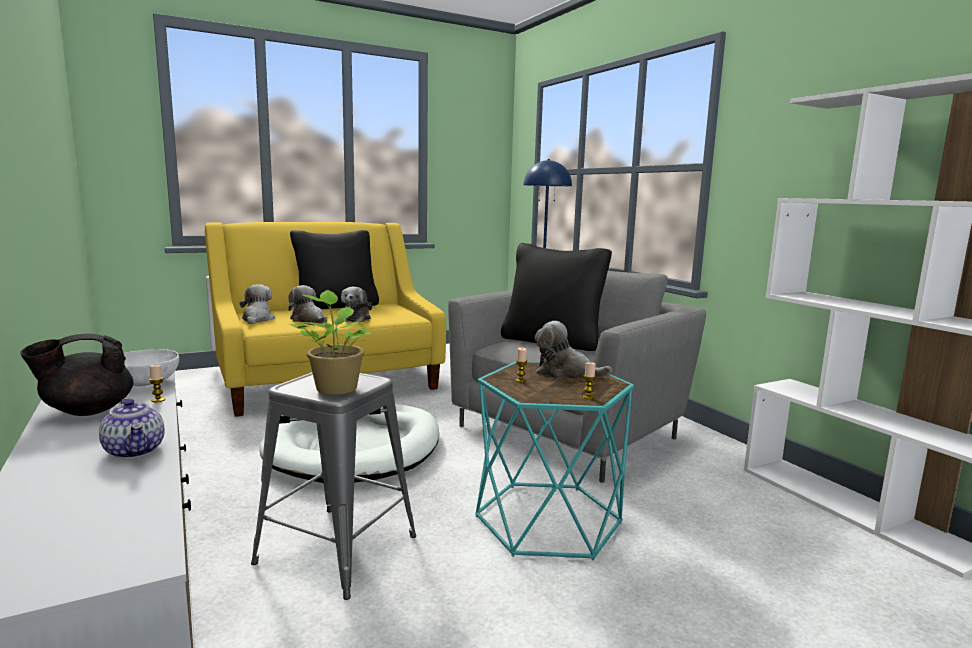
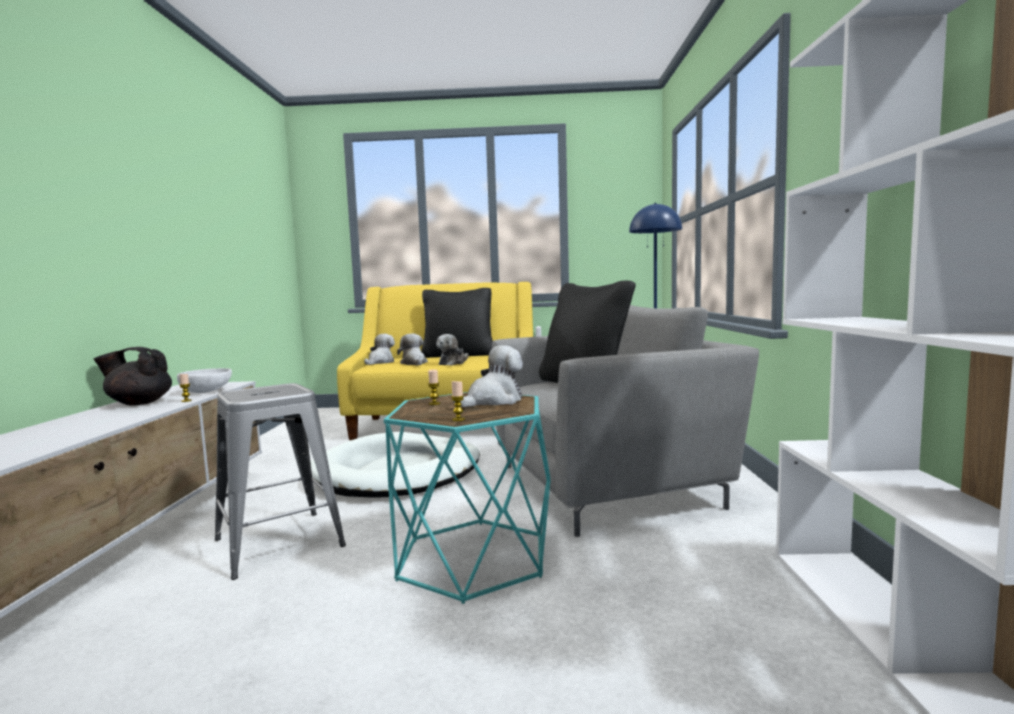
camera: 30 degrees right, 5 degrees down
teapot [99,399,165,459] -> none
potted plant [290,290,372,395] -> none
plush toy [535,321,612,379] -> plush toy turned 90 degrees clockwise [453,345,523,407]

